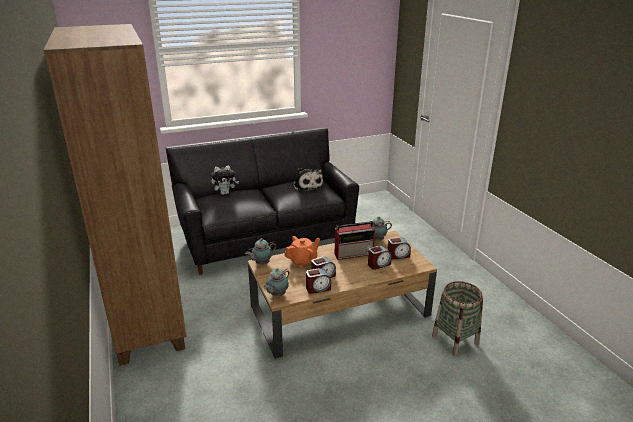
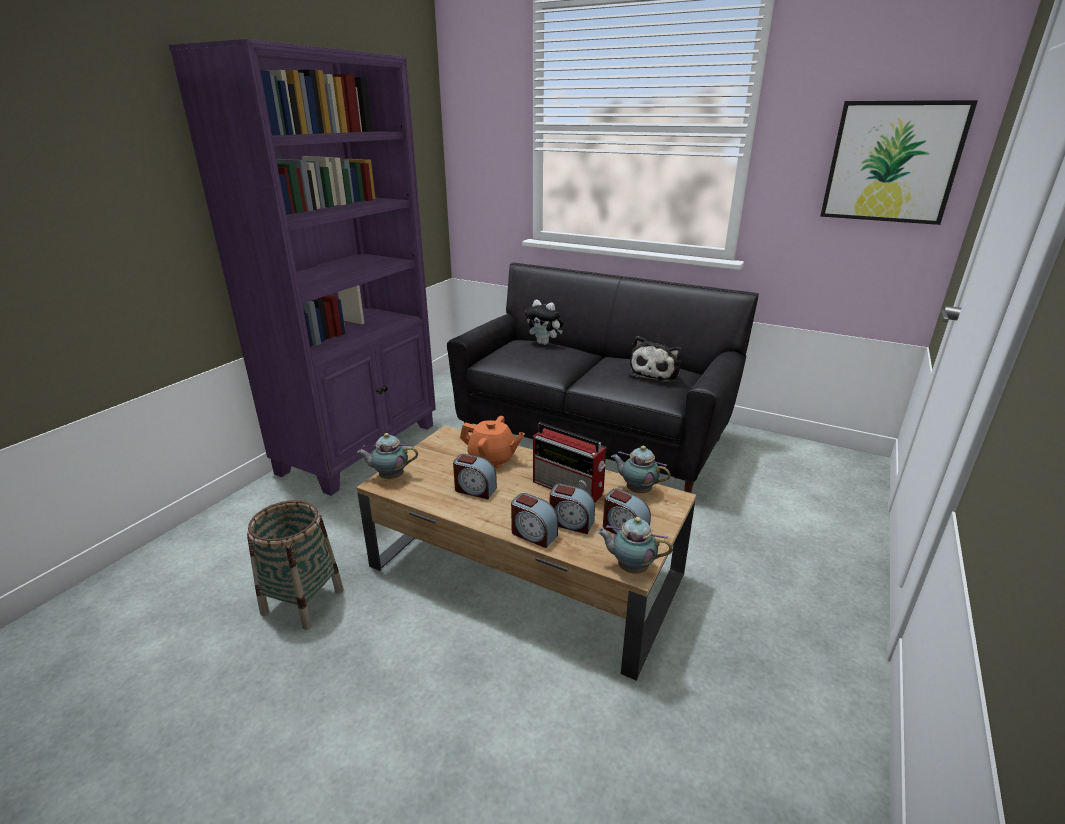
camera: 50 degrees right, 0 degrees up
brown bookcase [43,24,187,366] -> purple bookcase [169,39,436,496]
teapot [245,238,277,265] -> teapot moved to [597,517,673,573]
alarm clock [306,268,331,294] -> alarm clock moved to [511,493,558,548]
basket [432,281,483,356] -> basket moved to [247,500,344,630]
none -> picture [820,100,978,225]

